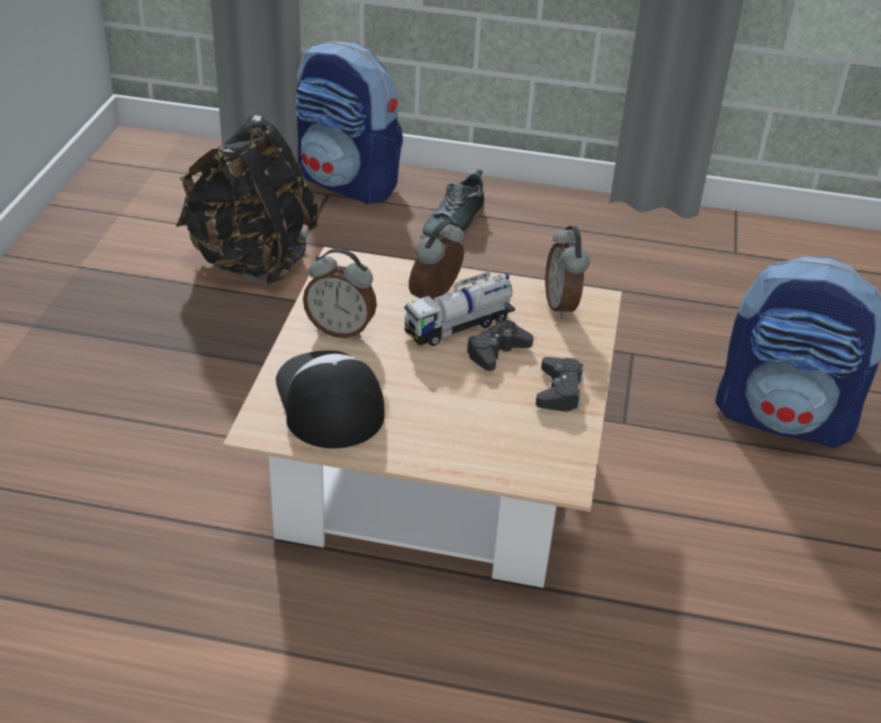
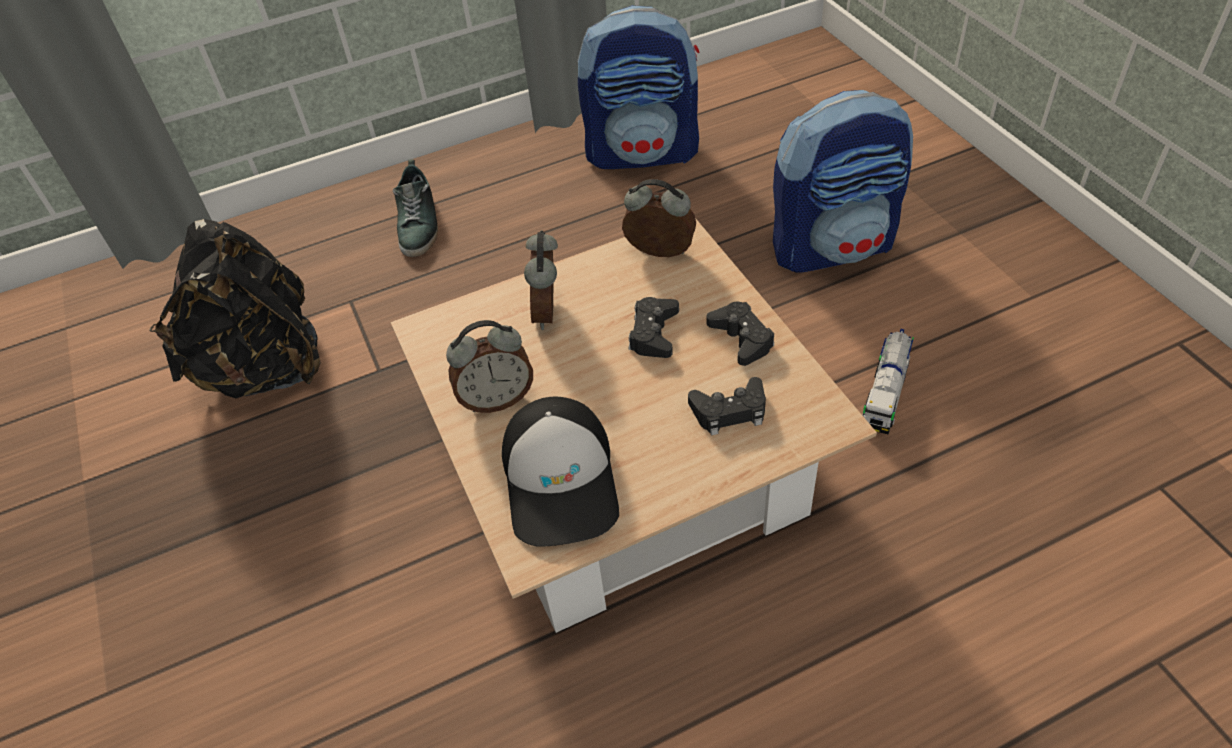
camera: 30 degrees left, 10 degrees up
cap [276,350,384,448] -> cap turned 135 degrees counterclockwise [502,397,619,547]
backpack [296,41,403,204] -> backpack moved to [577,5,700,169]
toy truck [404,271,515,346] -> toy truck moved to [863,329,914,435]
alarm clock [545,226,590,318] -> alarm clock turned 150 degrees clockwise [622,179,696,257]
none -> black game controller [688,377,766,435]

